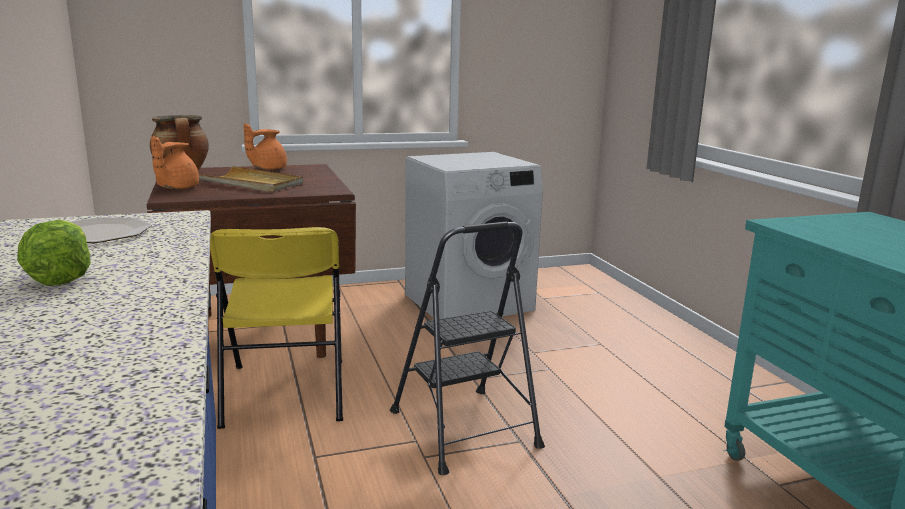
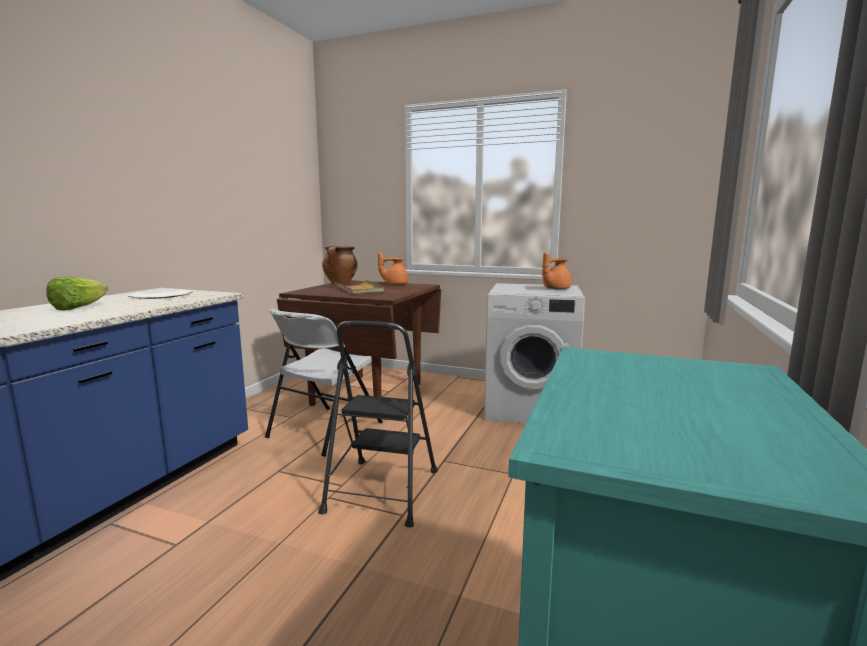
camera: 40 degrees right, 5 degrees down
orange teapot [151,136,199,189] -> orange teapot moved to [542,252,572,289]
yellow chair [210,227,343,429] -> white chair [265,309,383,457]

